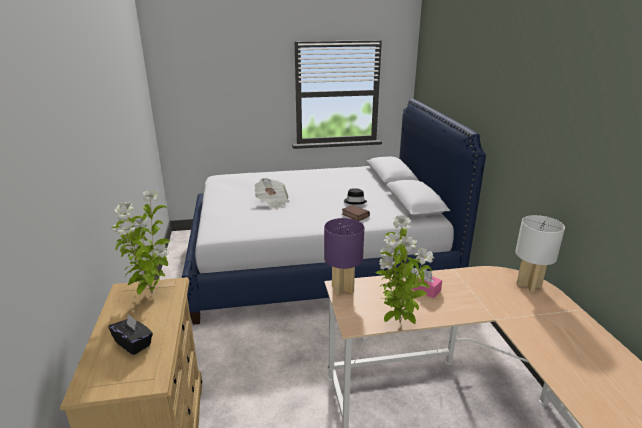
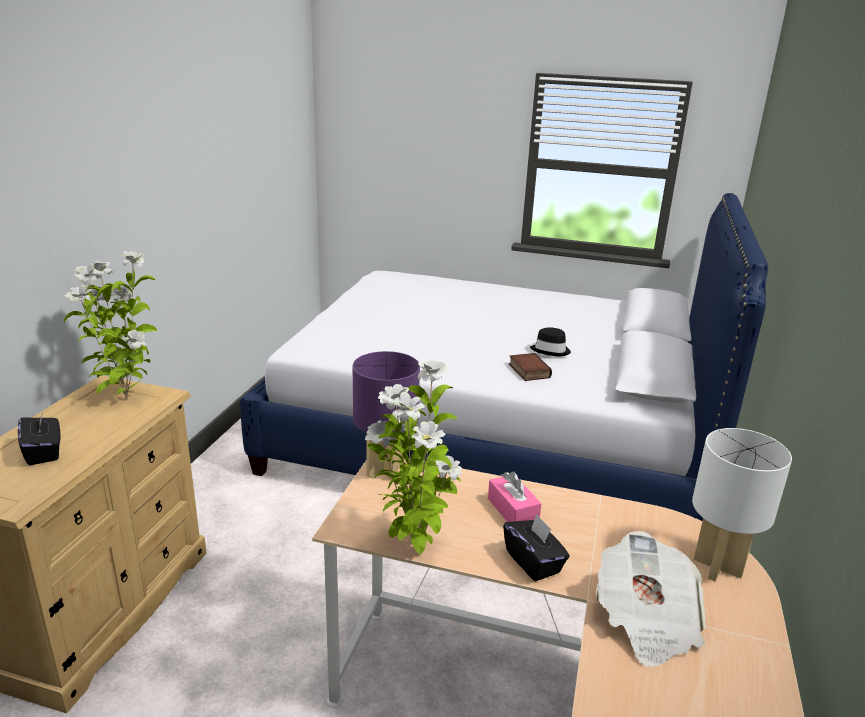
camera: 25 degrees right, 0 degrees up
newspaper [254,178,289,209] -> newspaper moved to [595,531,706,668]
none -> black tissue box [503,514,570,581]

